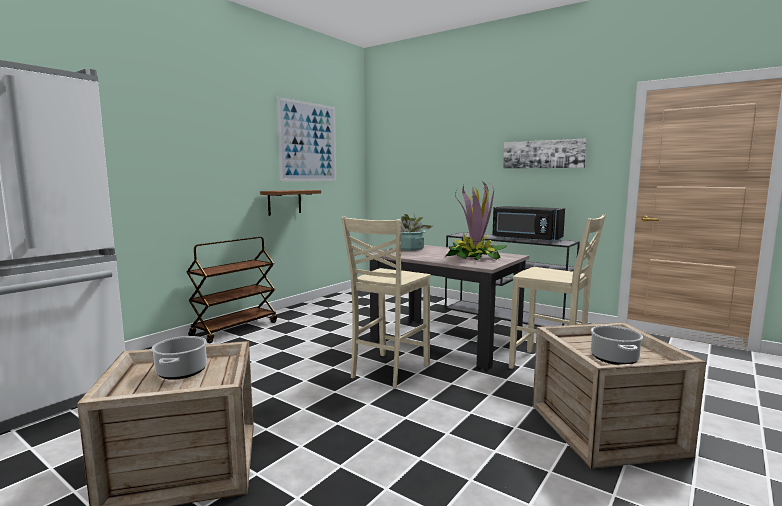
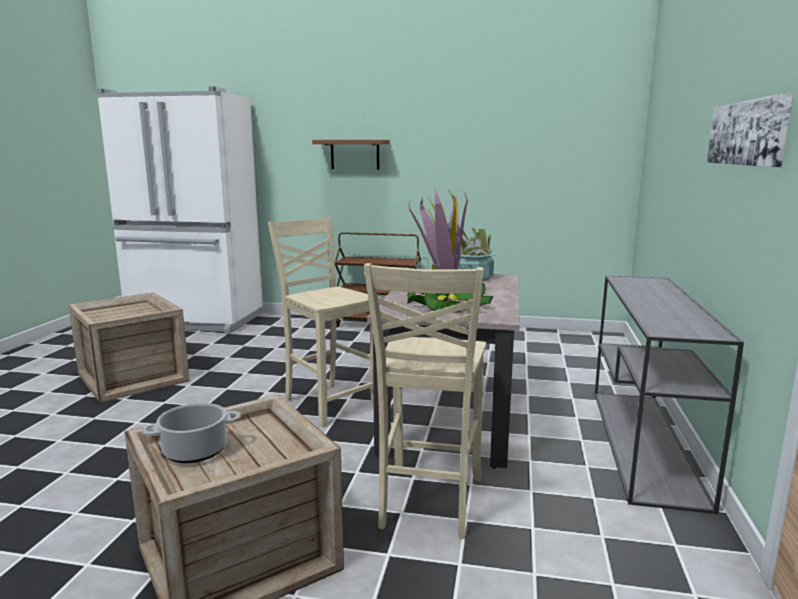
camera: 65 degrees right, 5 degrees up
cooking pot [152,336,207,380] -> none
brown shelf [260,190,321,216] -> brown shelf moved to [312,140,390,169]
picture [277,97,336,181] -> none
beige chair [341,217,431,389] -> beige chair turned 45 degrees clockwise [268,216,374,427]
black microwave [492,206,565,243] -> none

